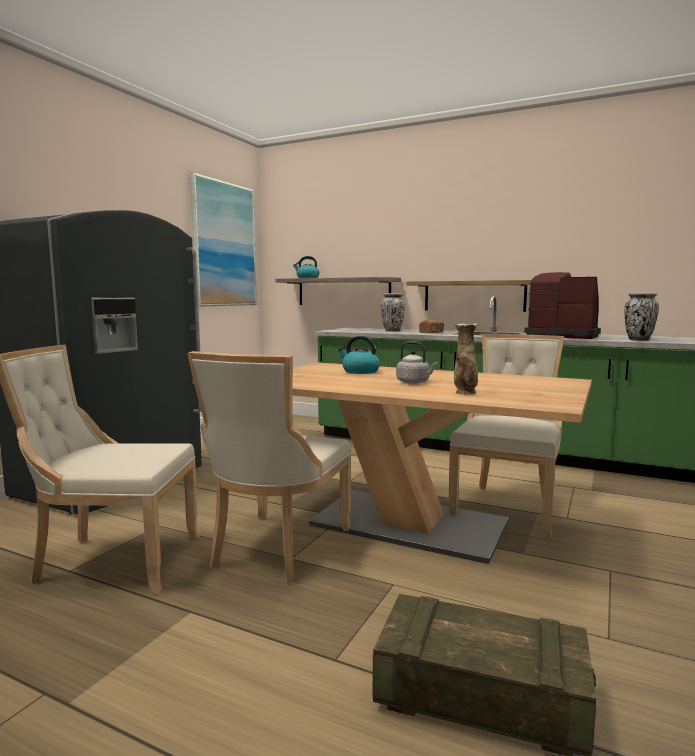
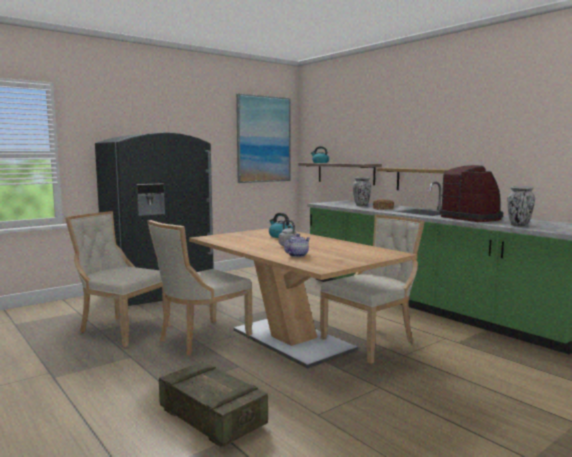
camera: 25 degrees right, 0 degrees up
vase [454,324,478,395] -> teapot [284,234,310,257]

